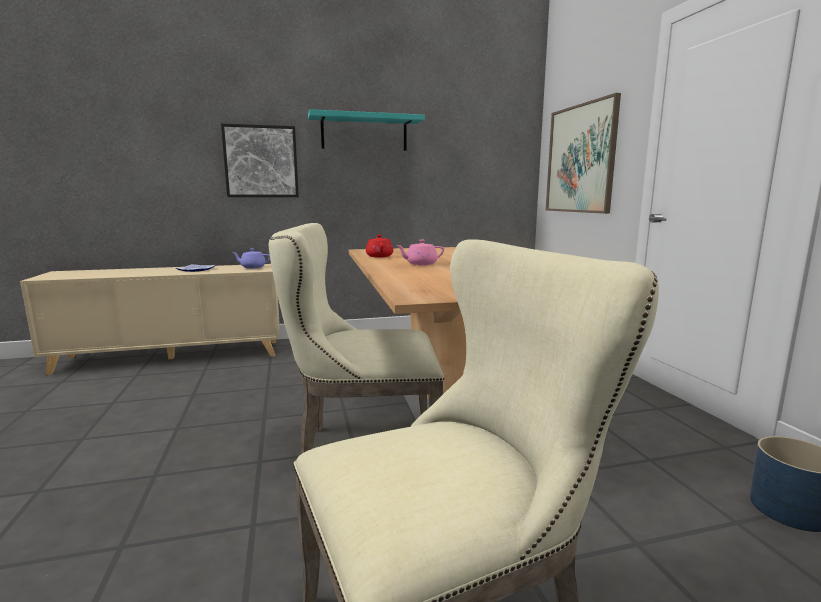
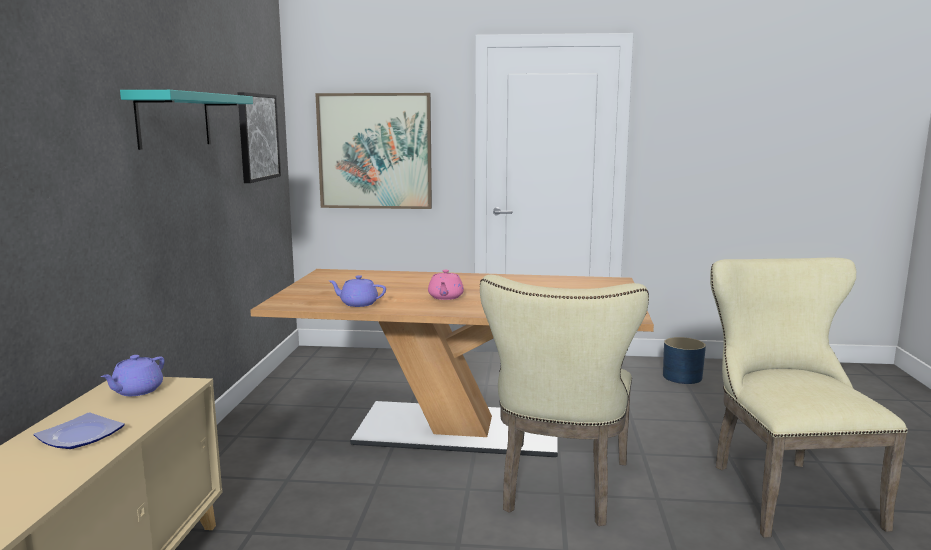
camera: 70 degrees left, 0 degrees up
picture [221,124,299,197] -> picture moved to [238,92,281,183]
red teapot [366,235,393,257] -> purple teapot [329,275,386,307]

